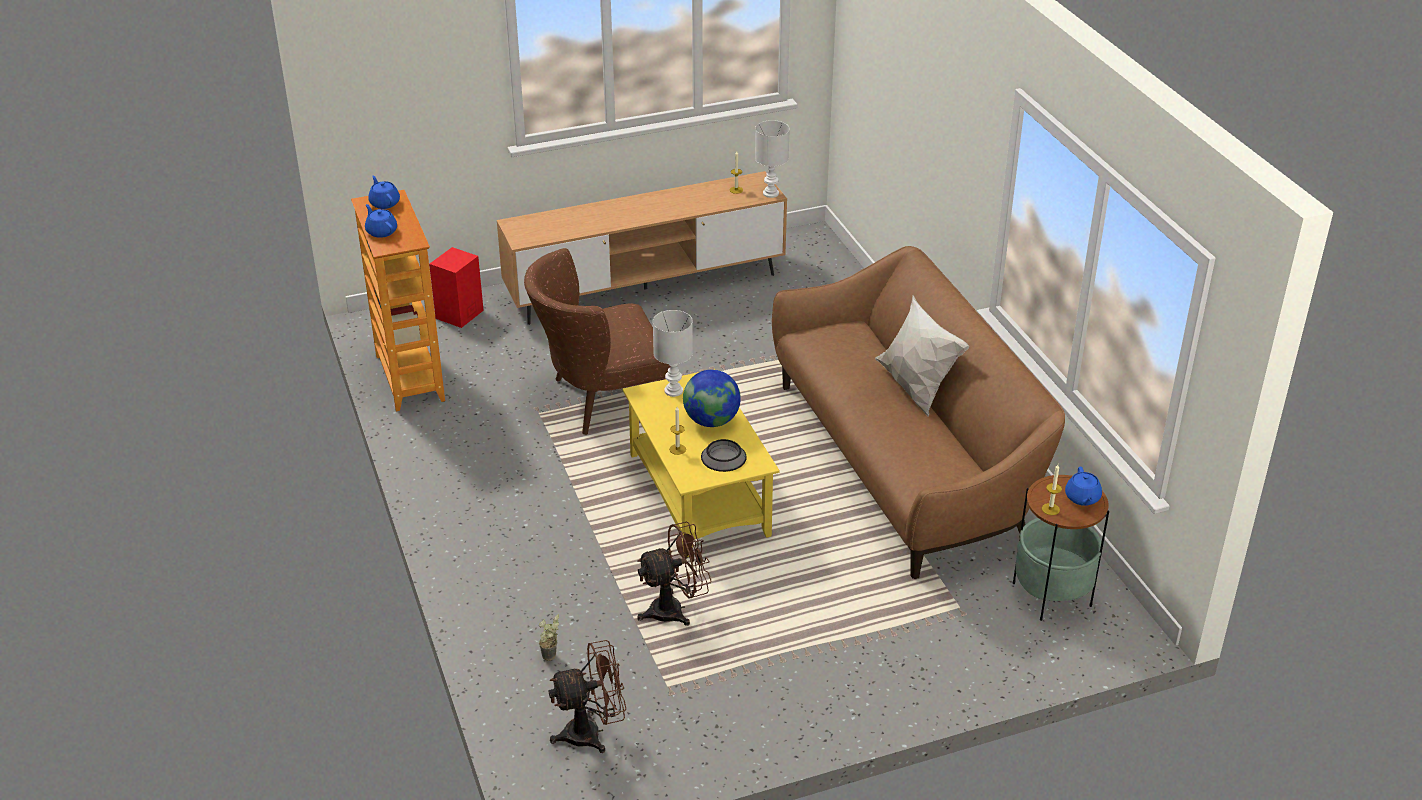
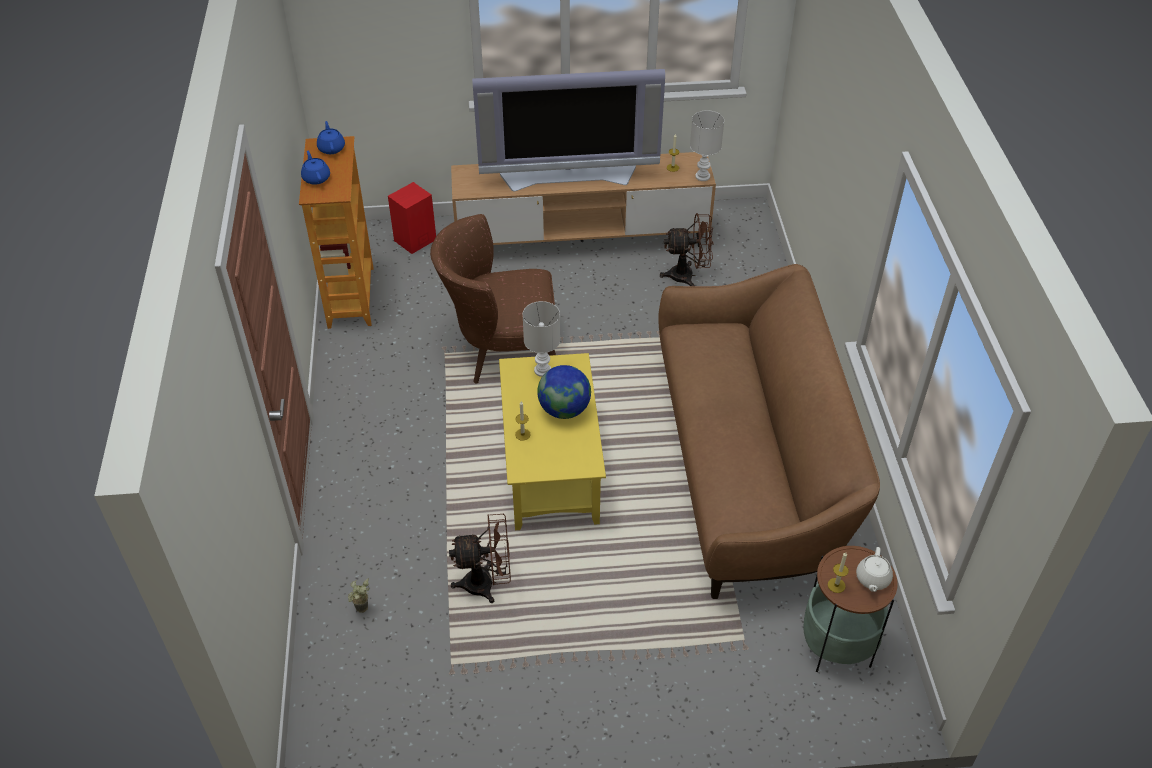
camera: 15 degrees right, 10 degrees up
brown fan [548,640,626,753] -> brown fan moved to [660,213,713,286]
bowl [701,439,747,472] -> none
white pillow [875,295,970,417] -> none
blue teapot [1065,467,1102,506] -> white teapot [856,547,893,592]
none -> television [472,69,665,192]

